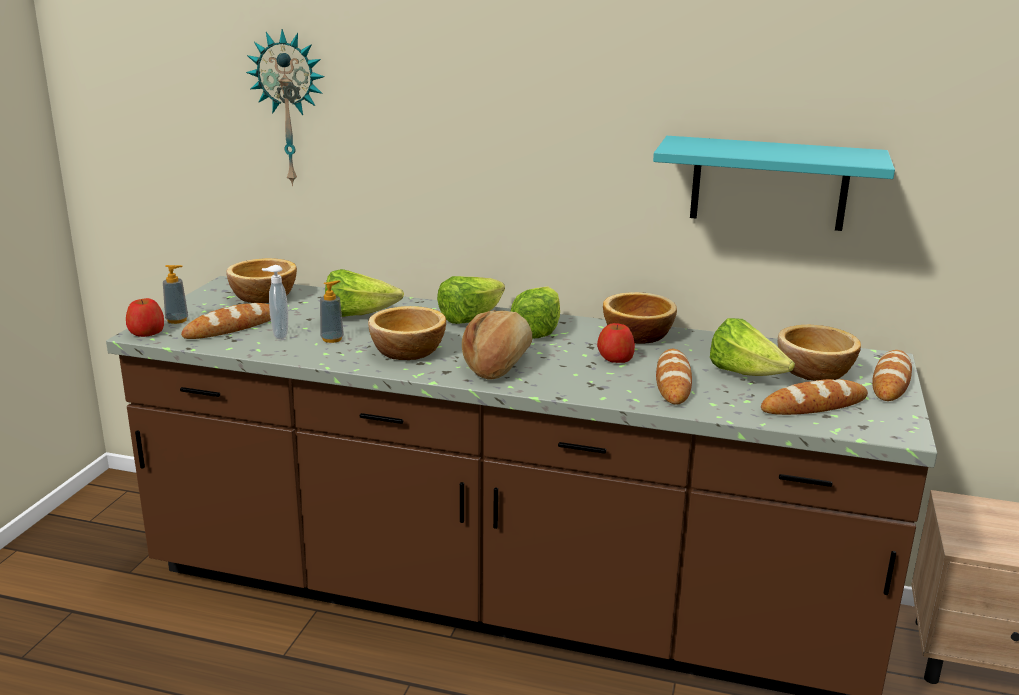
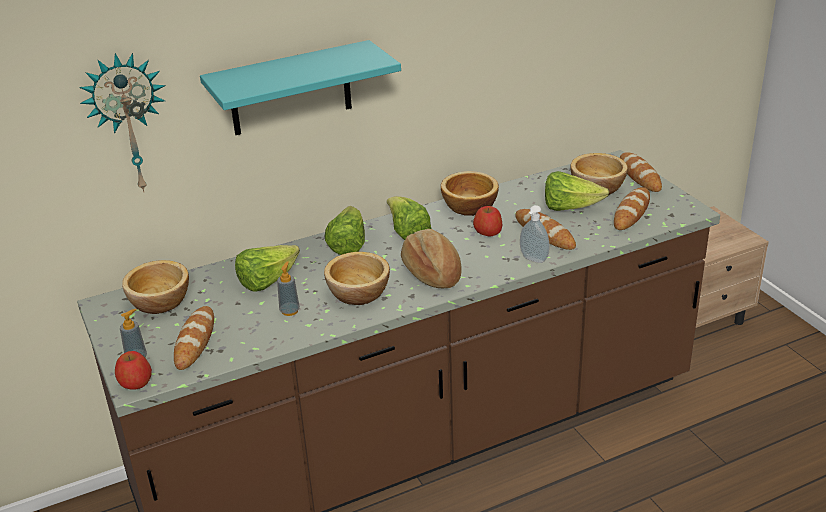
camera: 40 degrees left, 10 degrees up
soap dispenser [262,265,288,339] -> soap dispenser moved to [520,205,549,263]
turquoise shelf [653,136,895,231] -> turquoise shelf moved to [200,40,401,135]

